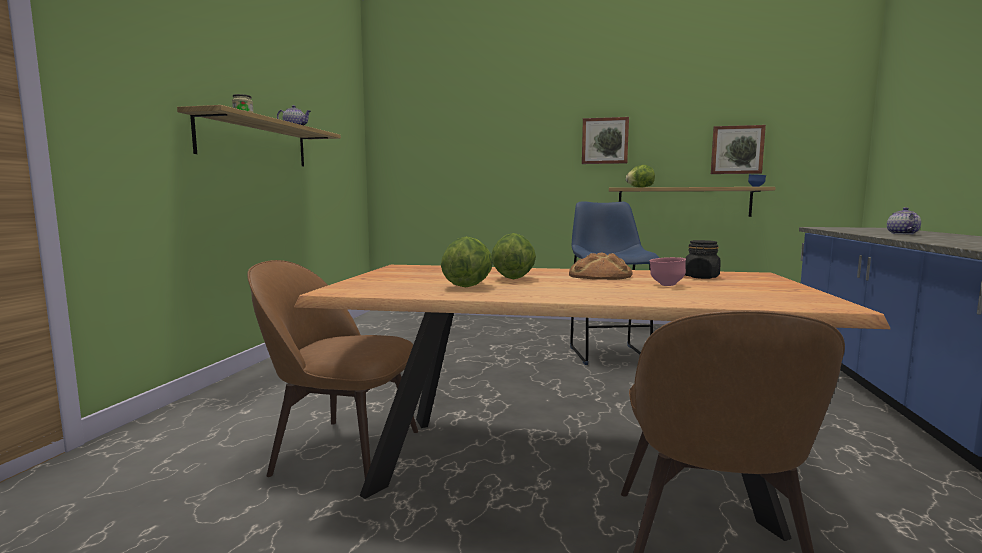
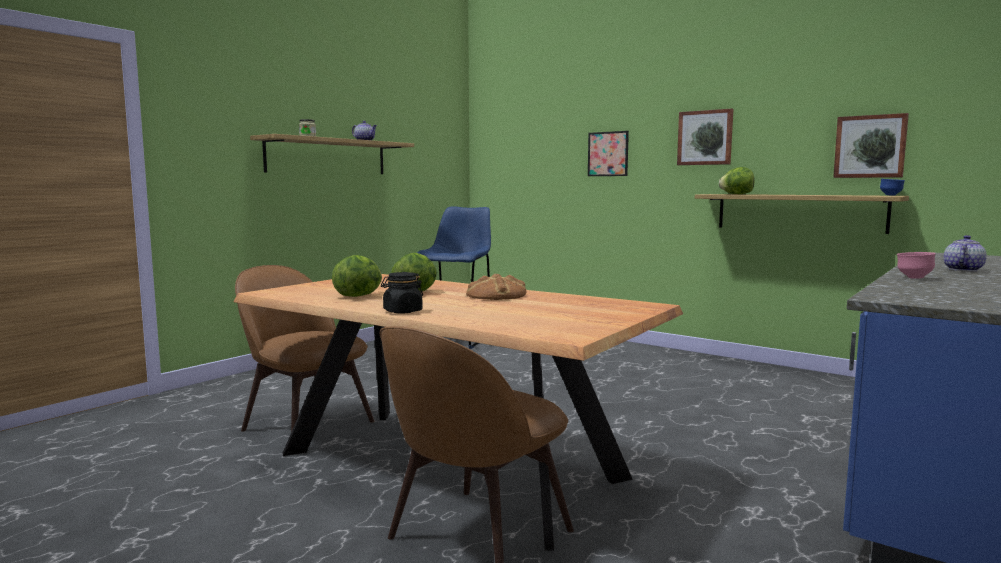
camera: 25 degrees right, 0 degrees up
blue stool [570,201,659,365] -> blue stool moved to [417,206,491,349]
pink bowl [649,257,686,286] -> pink bowl moved to [897,252,936,279]
black jar [685,240,721,279] -> black jar moved to [381,272,423,314]
none -> picture [588,131,629,176]

